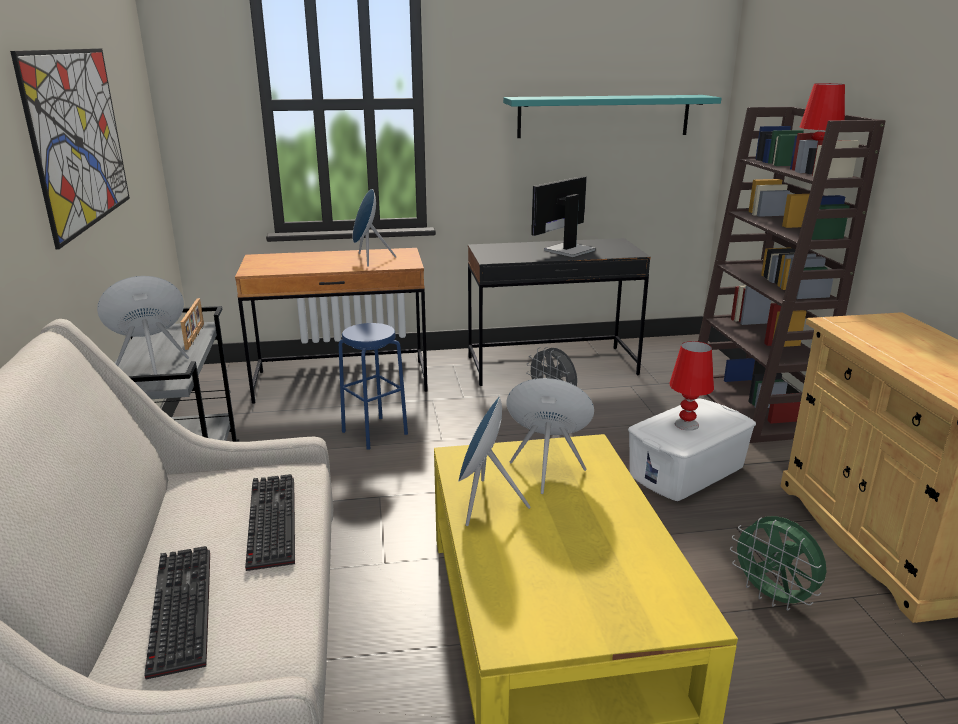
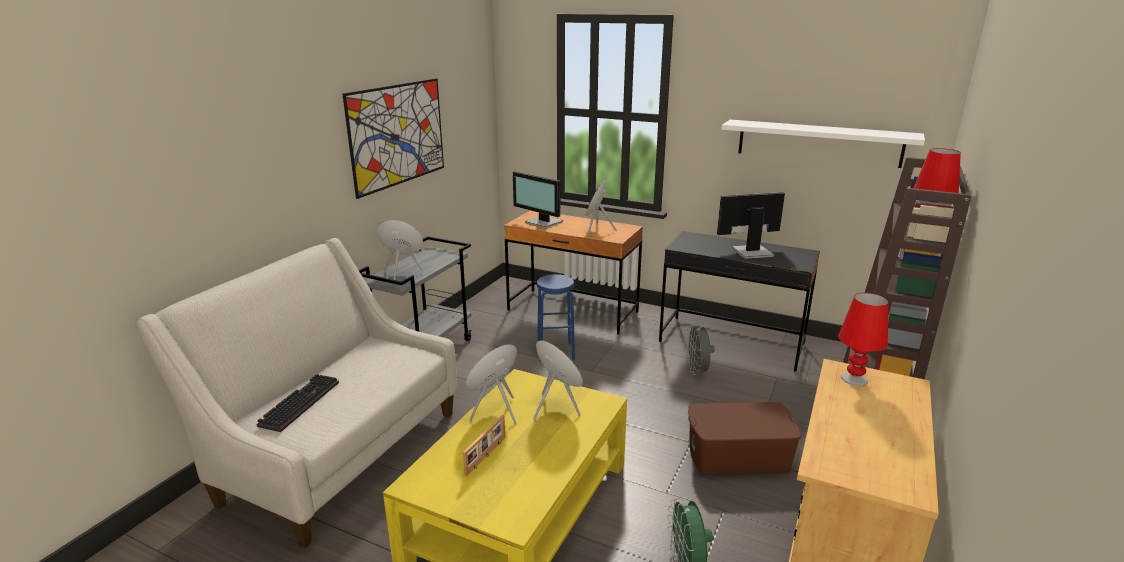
camera: 35 degrees right, 0 degrees up
picture frame [180,298,204,350] -> picture frame moved to [463,415,505,476]
keyboard [245,474,295,571] -> none
turquoise shelf [503,95,721,138] -> white shelf [721,120,925,168]
white storage box [628,399,756,501] -> brown storage box [688,402,801,474]
red table lamp [669,341,714,431] -> red table lamp moved to [838,293,888,386]
none -> monitor [513,171,563,229]

